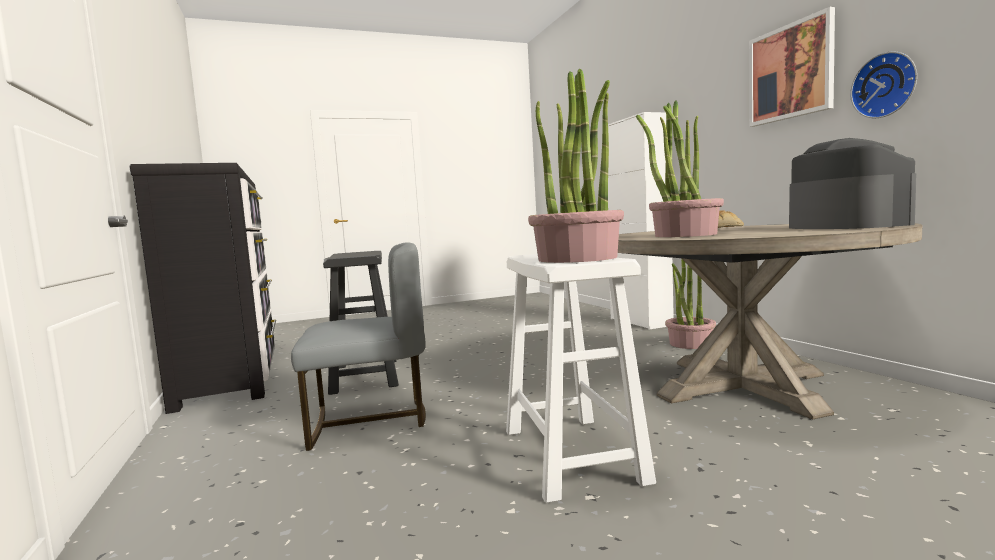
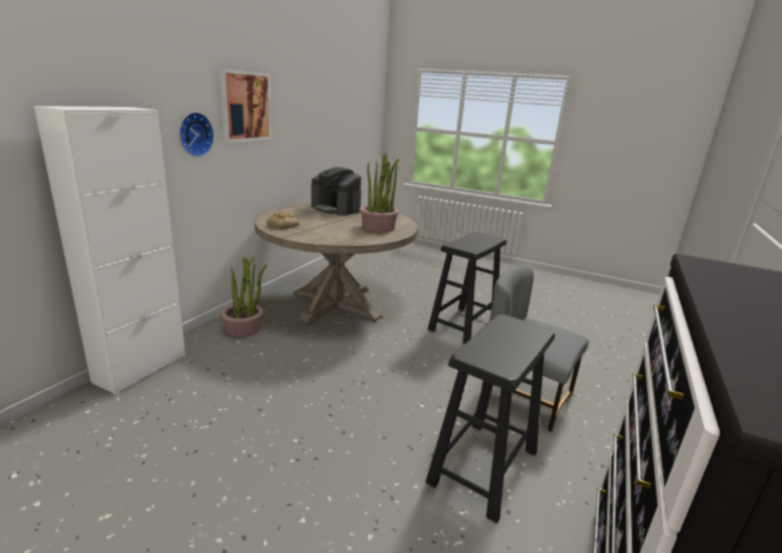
camera: 135 degrees left, 15 degrees up
white stool [506,254,656,503] -> black stool [428,232,507,344]
potted plant [528,69,624,263] -> none
coffee machine [789,138,917,229] -> coffee machine turned 90 degrees counterclockwise [311,167,361,216]
wall clock [850,51,917,118] -> wall clock moved to [179,112,214,157]

